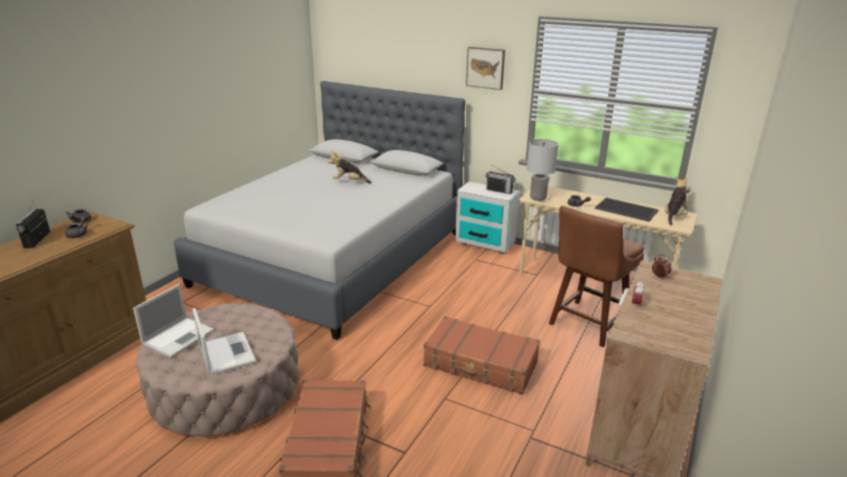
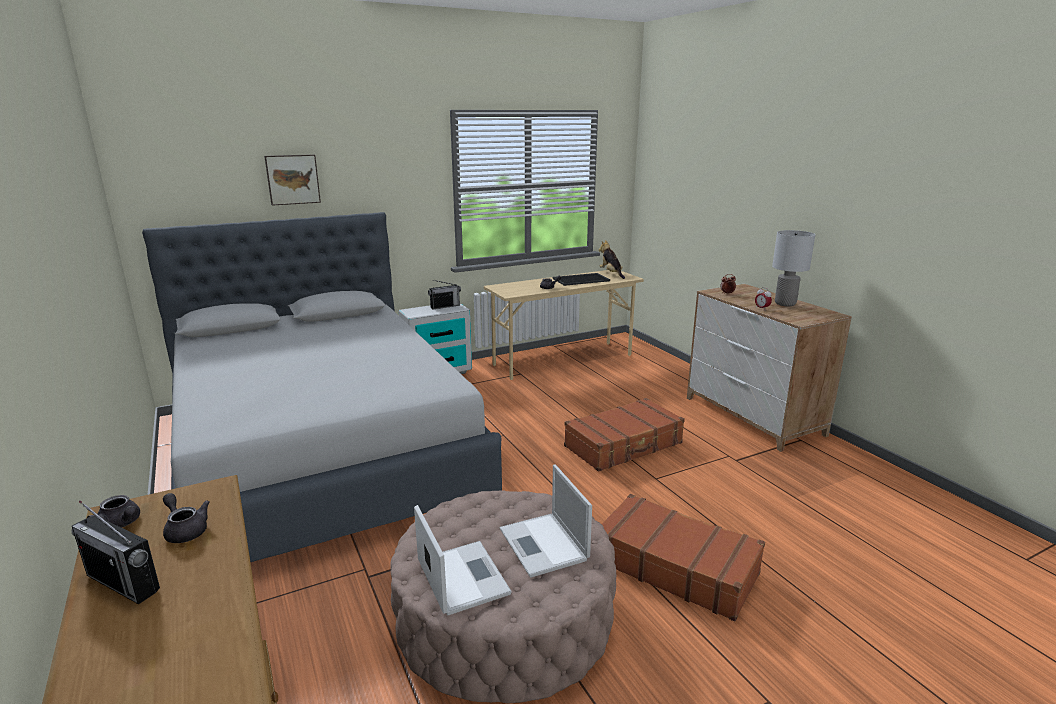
camera: 55 degrees left, 5 degrees down
laptop [193,308,256,375] -> laptop turned 120 degrees counterclockwise [500,465,592,578]
plush toy [328,151,372,183] -> none
picture [466,47,505,90] -> picture moved to [264,154,321,206]
grey table lamp [527,139,558,201] -> grey table lamp moved to [772,230,815,306]
brown stool [549,206,644,347] -> none

